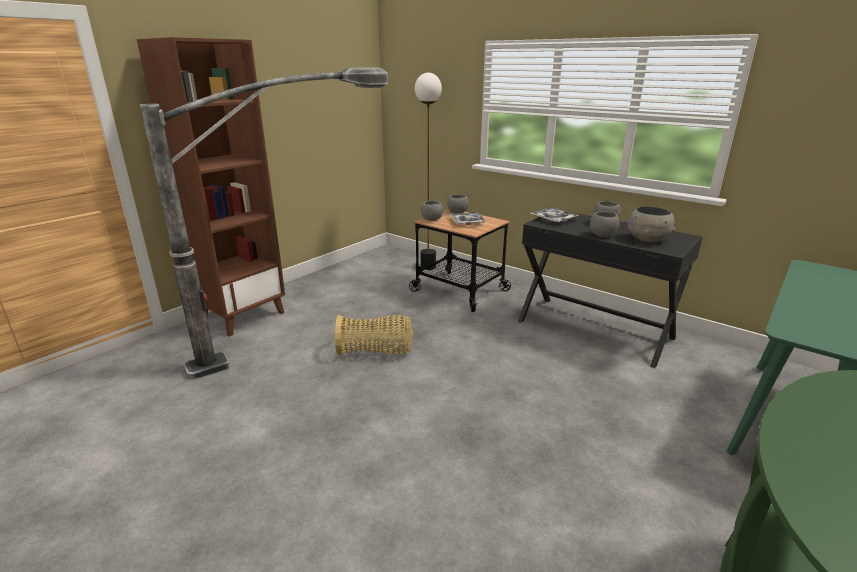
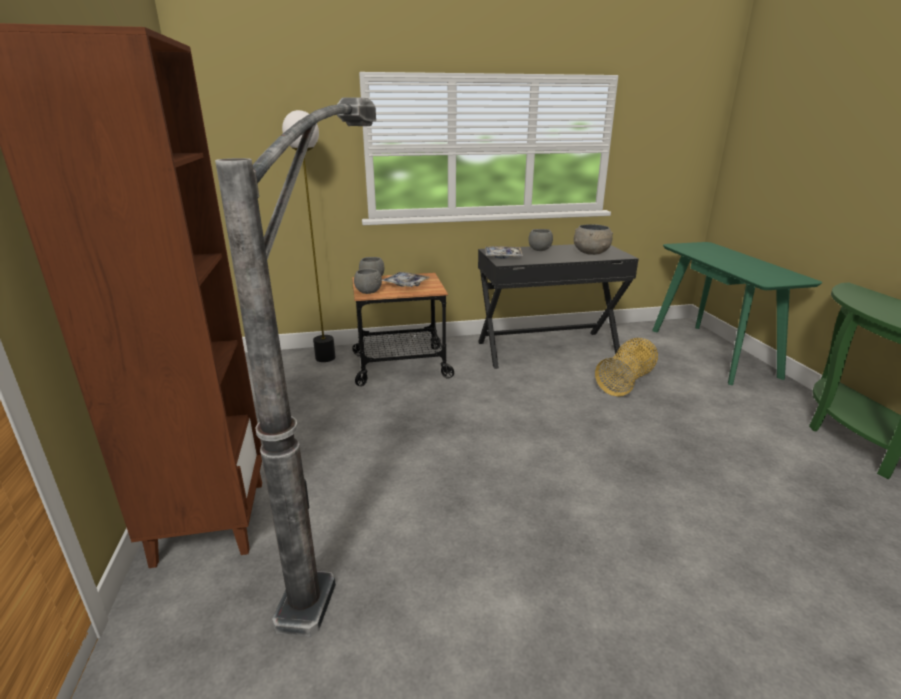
camera: 50 degrees left, 0 degrees up
basket [335,315,413,355] -> basket moved to [595,338,658,396]
grey bowl [590,211,620,237] -> none

